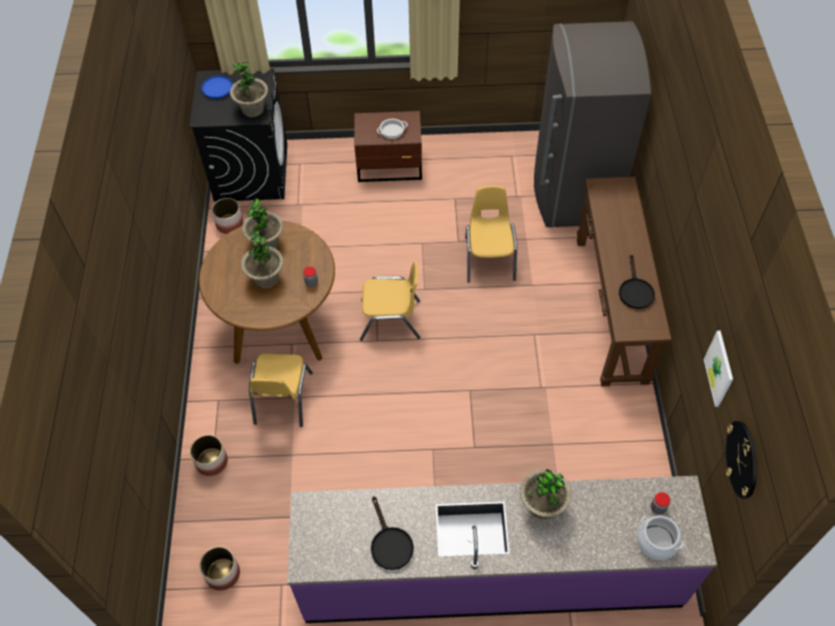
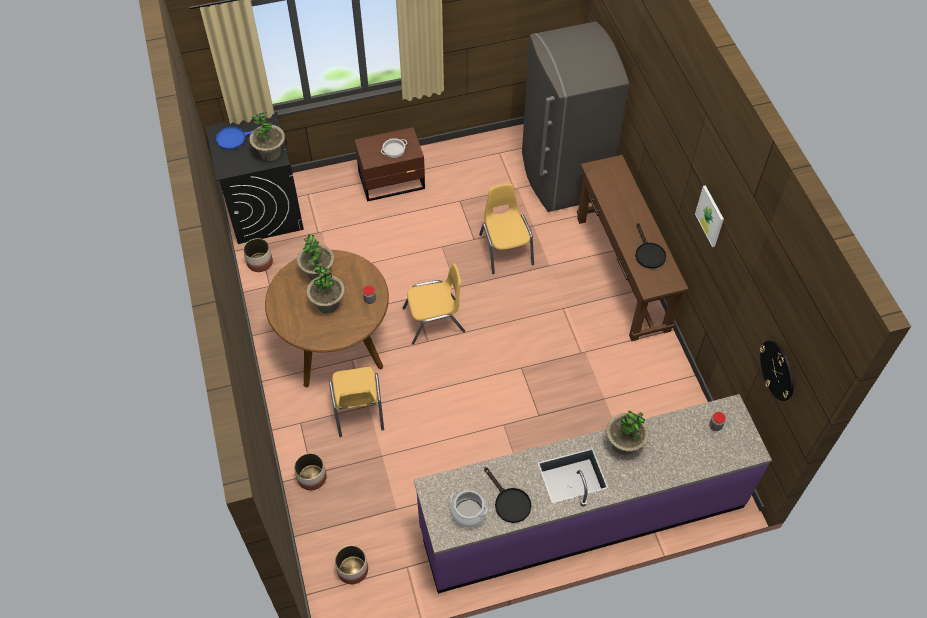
camera: 15 degrees left, 0 degrees up
cooking pot [637,516,684,560] -> cooking pot moved to [450,490,488,528]
picture [704,331,733,407] -> picture moved to [695,185,724,247]

